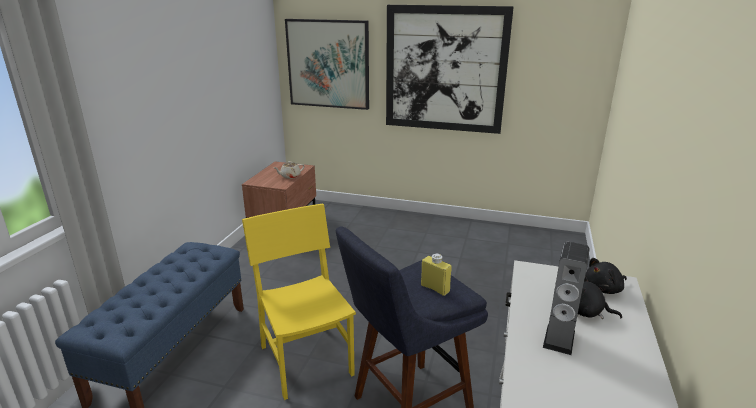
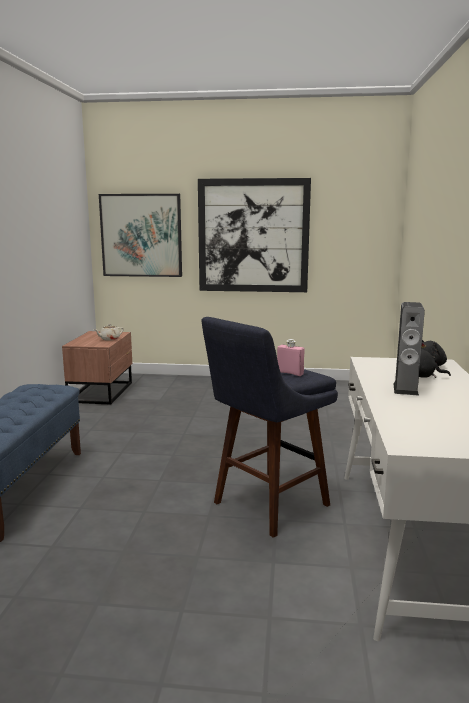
camera: 10 degrees left, 10 degrees down
yellow chair [242,203,356,400] -> none
yellow bottle [421,254,452,296] -> pink bottle [277,339,305,376]

